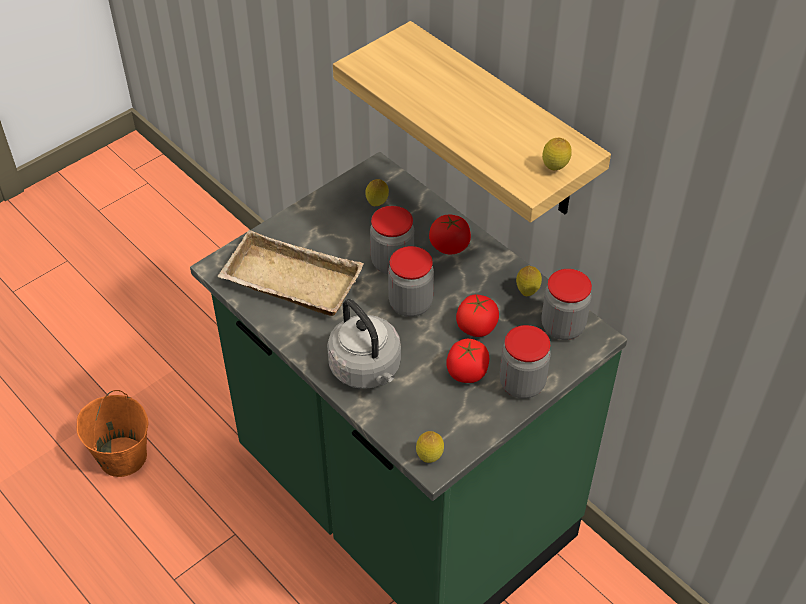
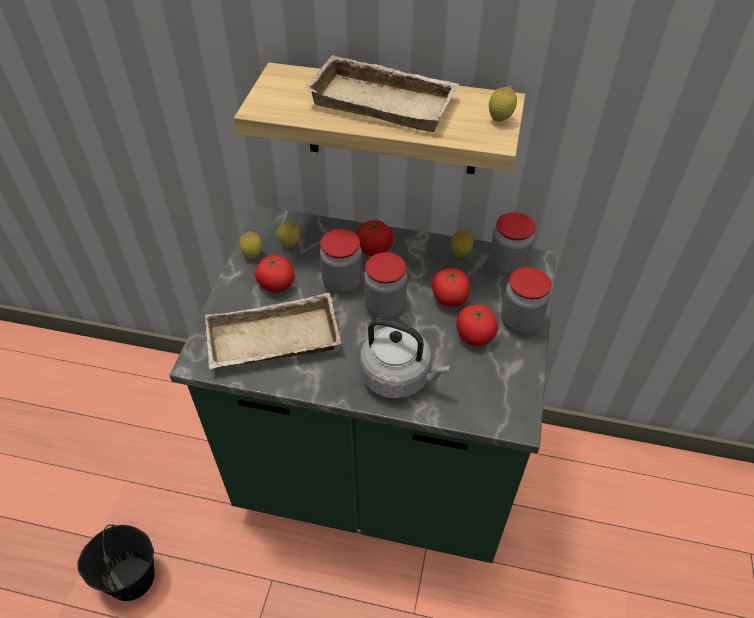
camera: 35 degrees left, 0 degrees up
orange bucket [77,390,148,477] -> black bucket [77,524,155,601]
lemon [416,431,444,463] -> lemon moved to [240,231,262,259]
none -> tomato [255,255,295,293]
none -> beige tray [304,55,460,132]

